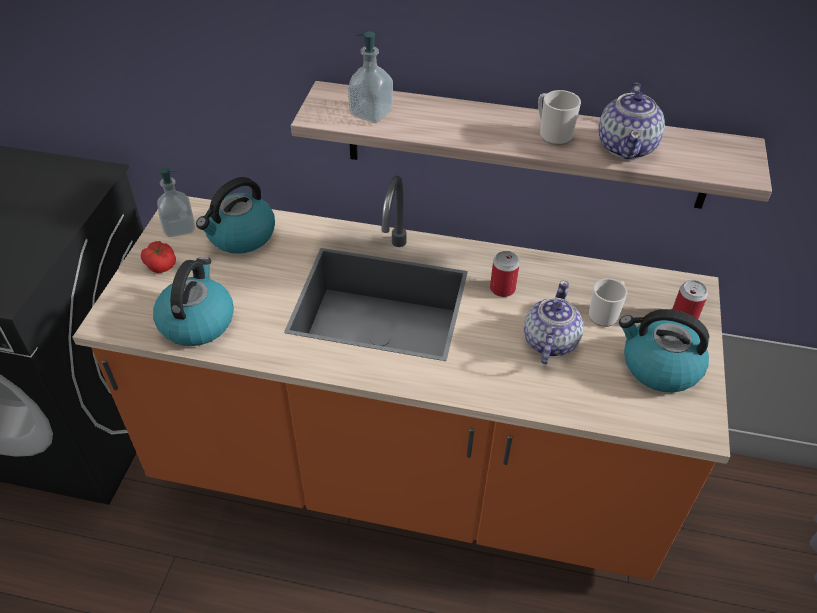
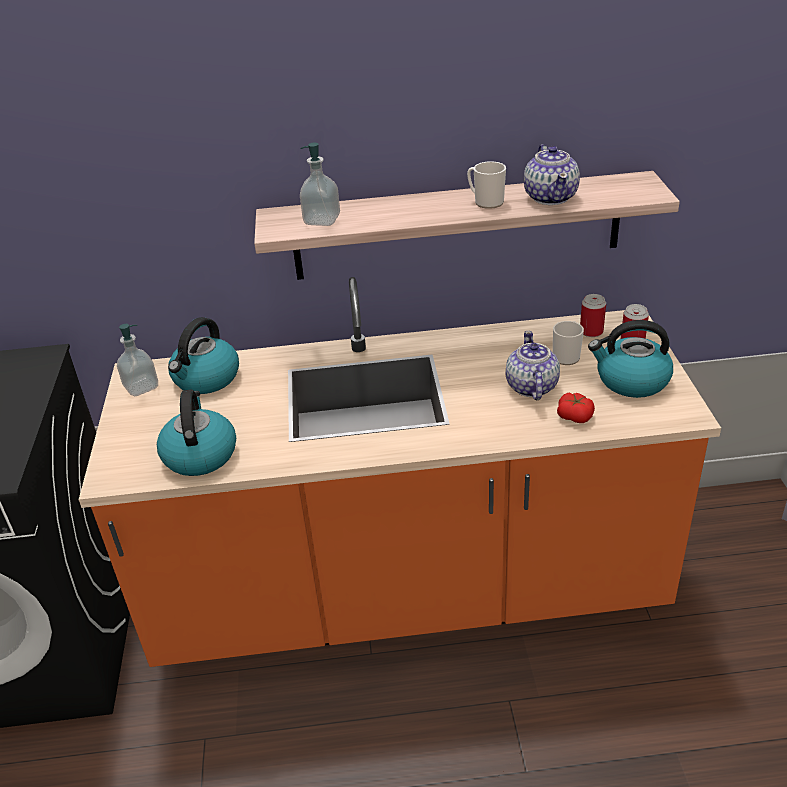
camera: 15 degrees left, 10 degrees down
tomato [141,241,176,273] -> tomato moved to [557,393,595,423]
can [490,251,520,297] -> can moved to [580,294,606,337]

